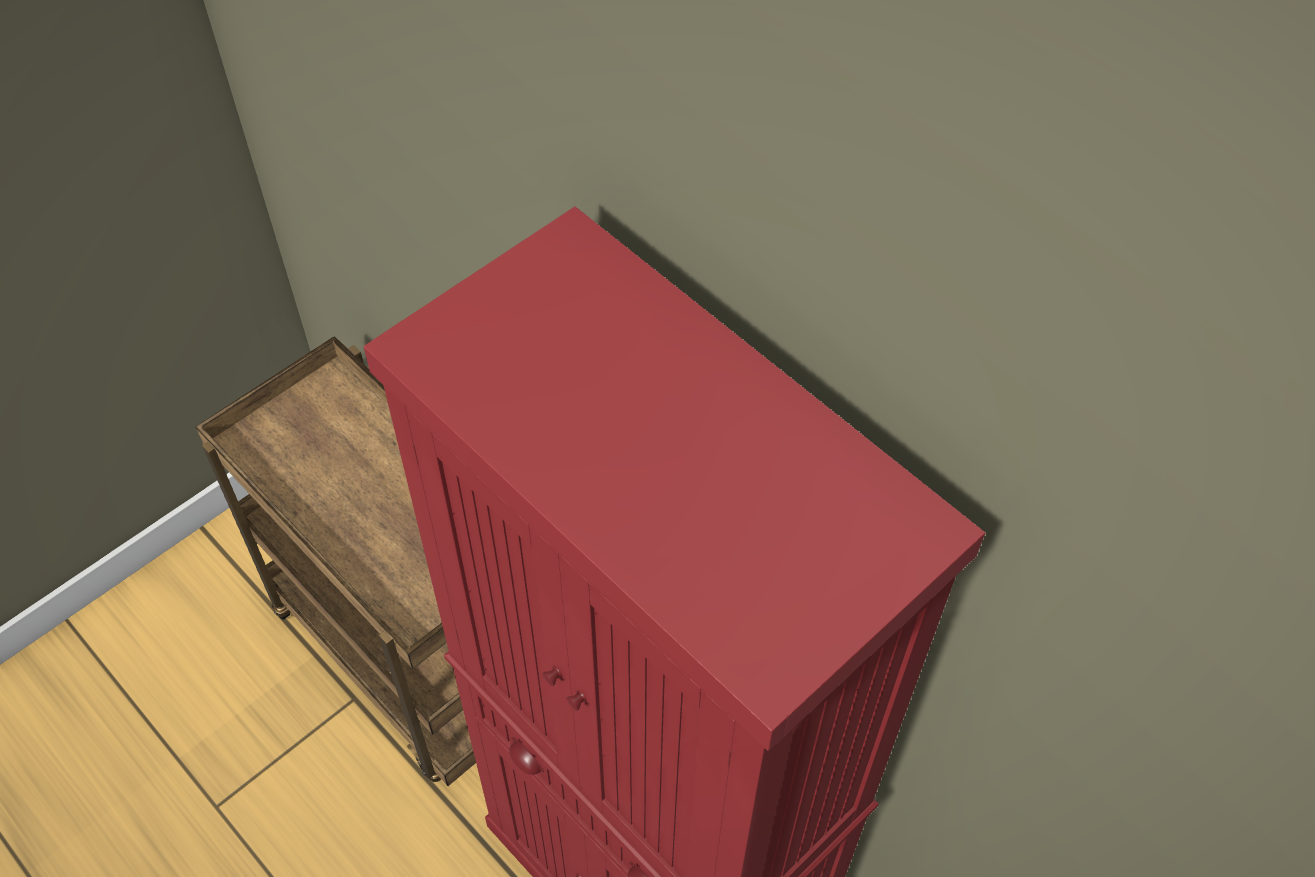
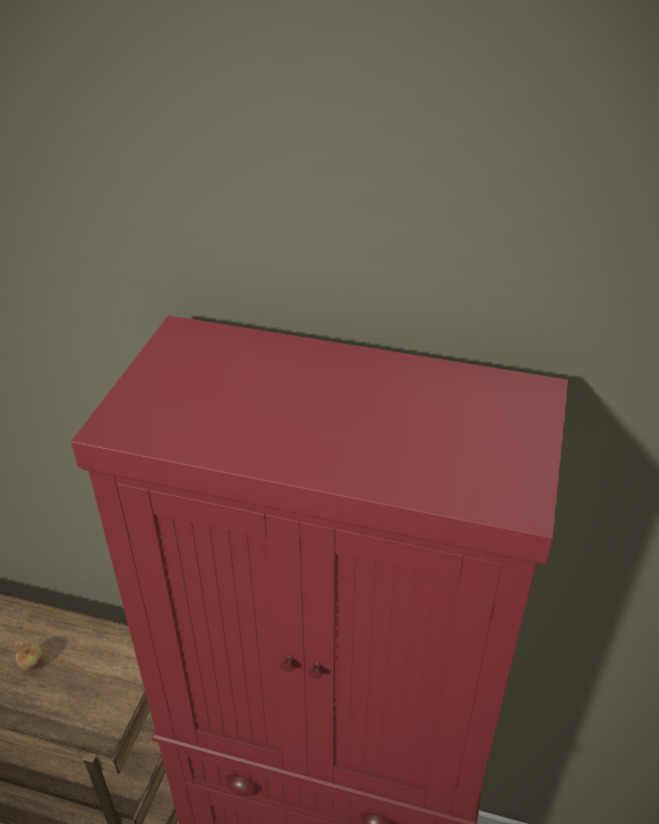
camera: 30 degrees left, 15 degrees down
none -> apple [16,643,43,671]

